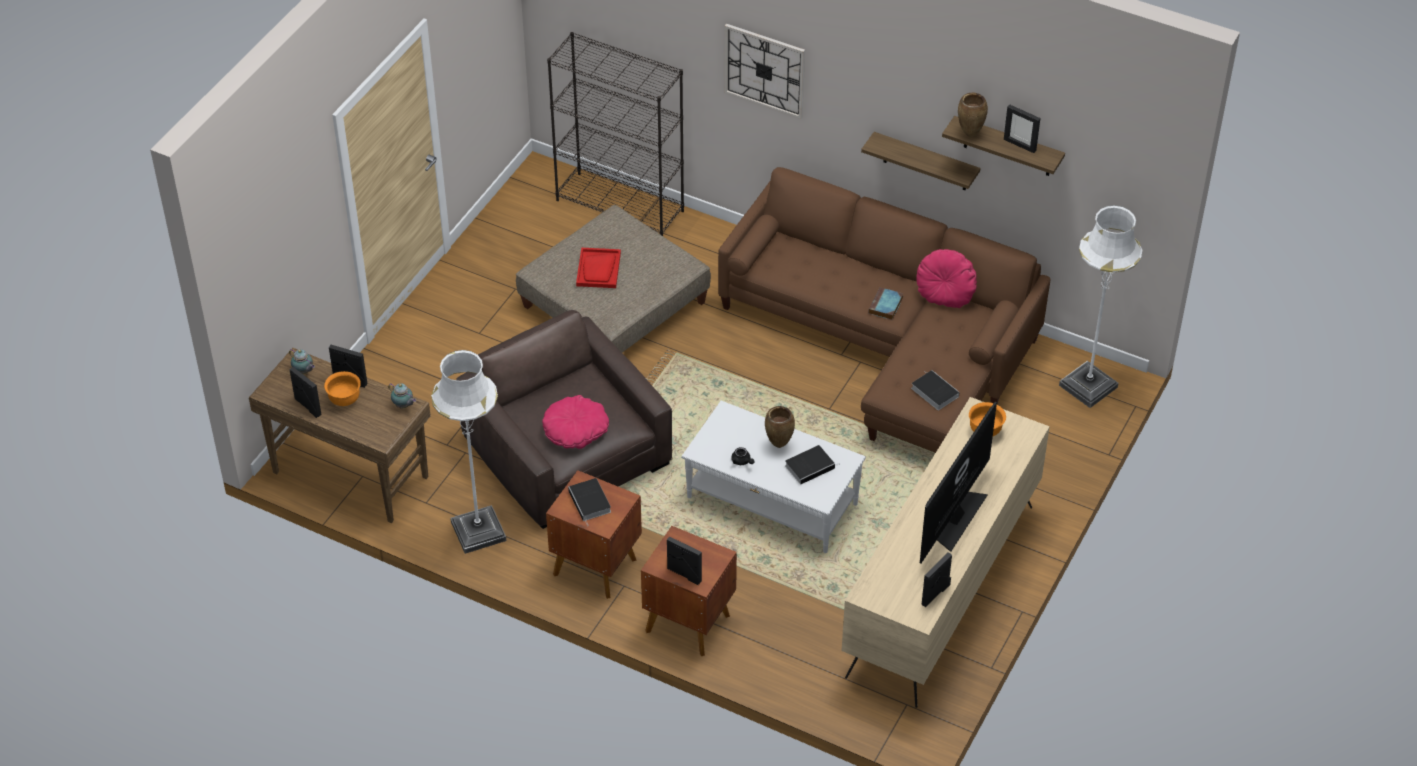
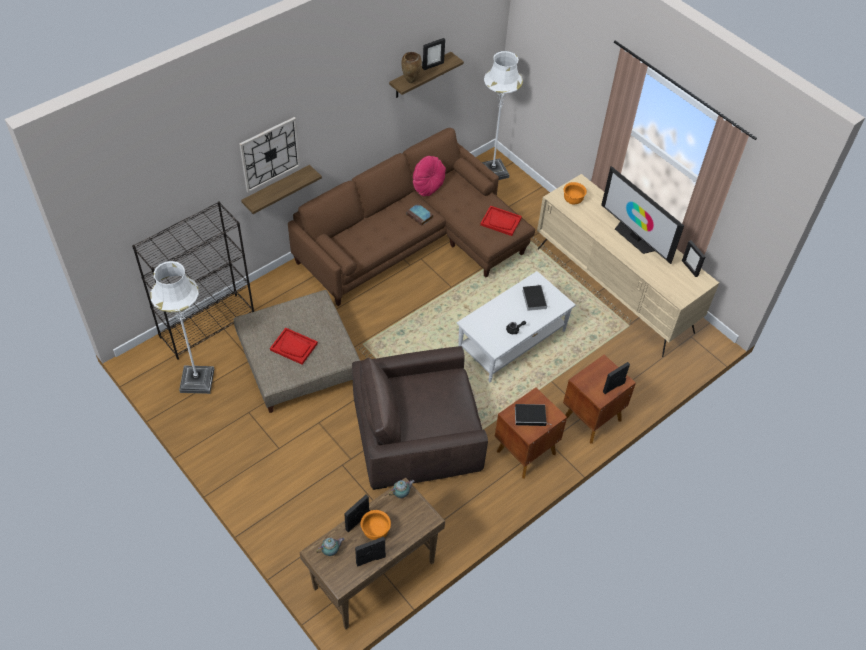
camera: 70 degrees left, 5 degrees up
white floor lamp [431,350,506,554] -> white floor lamp moved to [150,261,214,394]
pink pillow [542,395,609,449] -> none
brown vase [765,406,795,448] -> none
shelf [861,132,981,190] -> shelf moved to [241,165,322,214]
book [911,370,960,410] -> red tray [480,206,522,236]

